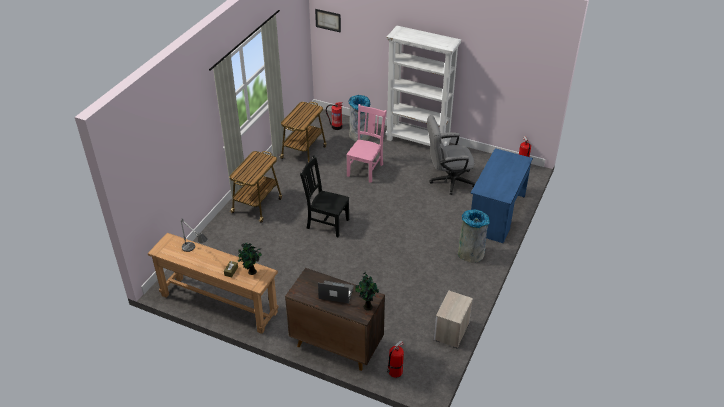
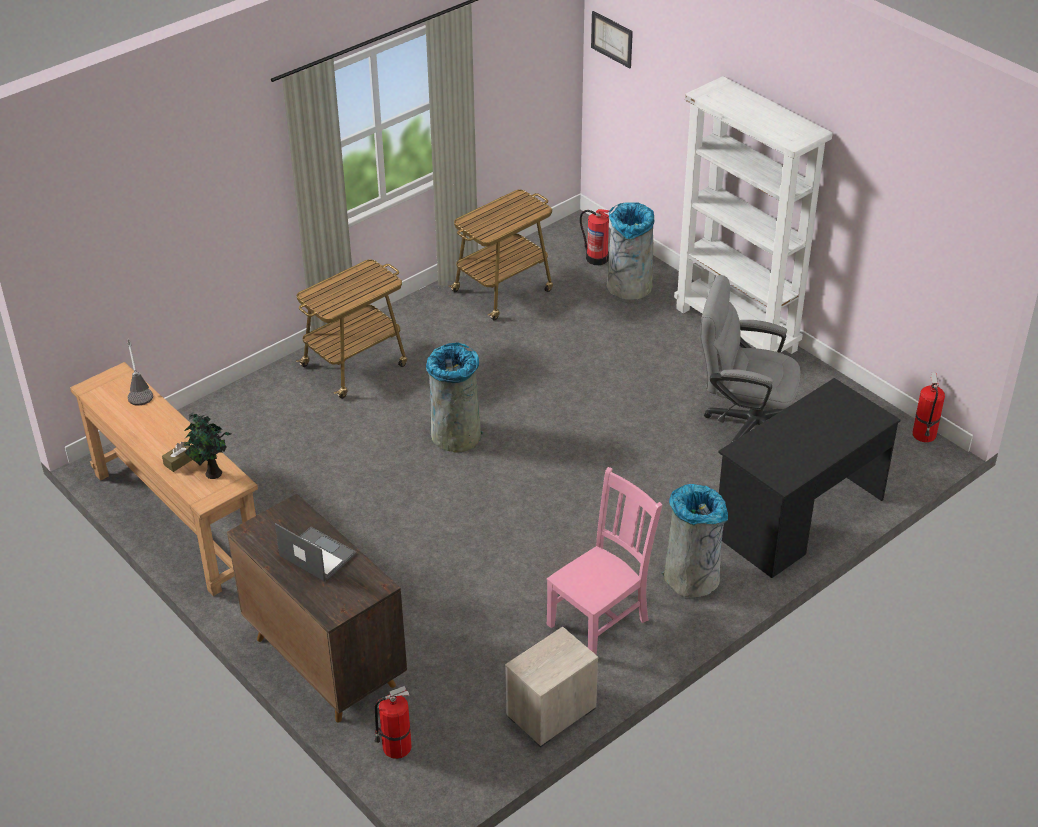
camera: 25 degrees right, 0 degrees up
black chair [300,155,349,237] -> grey trash can [426,342,483,452]
pink chair [346,104,387,183] -> pink chair moved to [547,467,663,655]
potted plant [355,272,379,311] -> none
blue desk [470,148,533,243] -> black desk [718,378,901,578]

